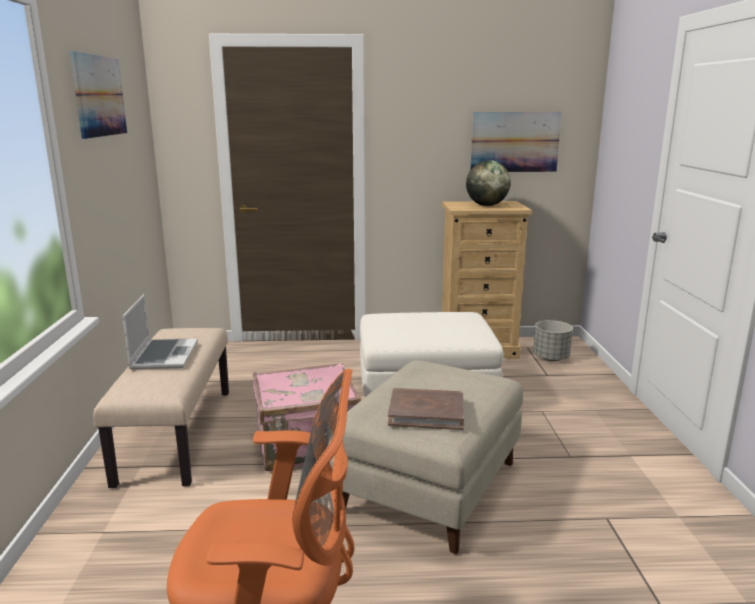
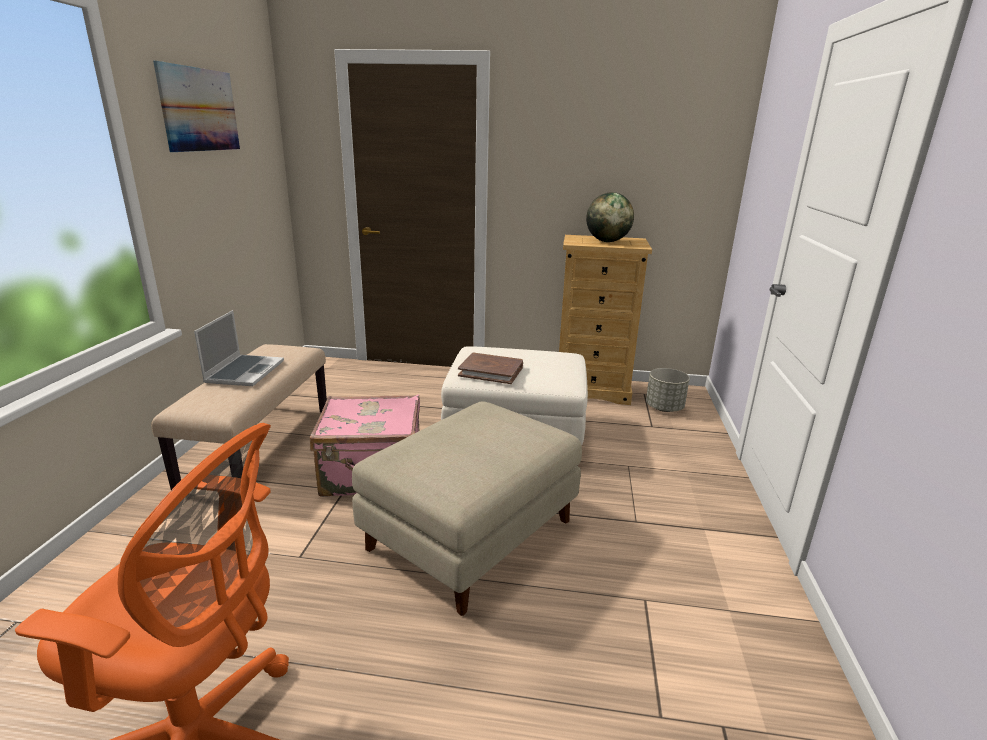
camera: 10 degrees right, 5 degrees up
brown book [388,388,464,430] -> brown book moved to [458,353,523,384]
picture [471,112,562,172] -> none

